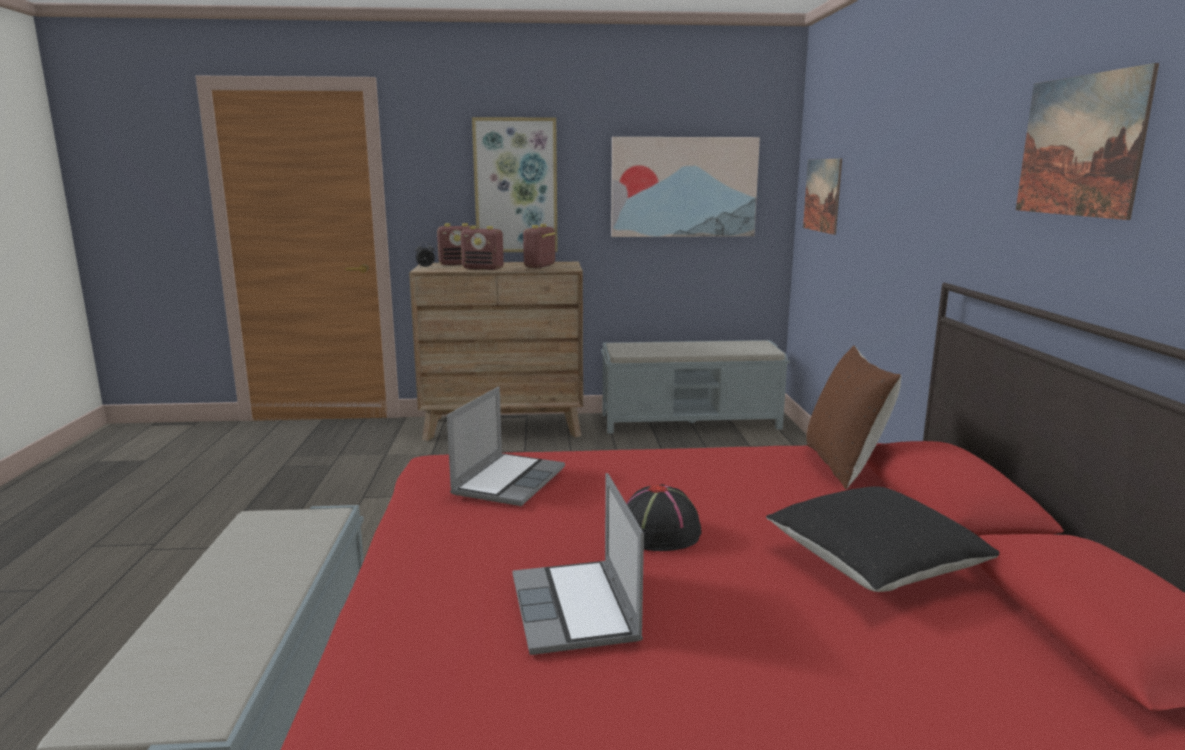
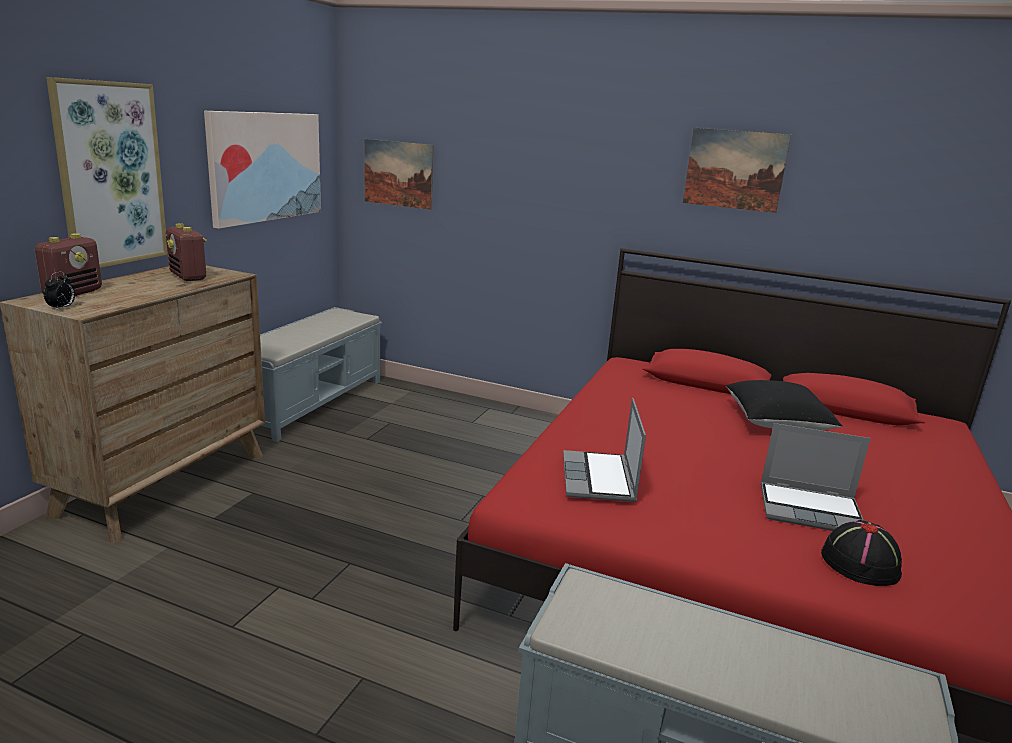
camera: 65 degrees left, 5 degrees up
laptop [447,386,565,506] -> laptop turned 135 degrees counterclockwise [563,398,646,502]
radio [461,226,504,270] -> none
black hat [626,484,702,551] -> black hat moved to [821,520,902,586]
brown pillow [806,346,902,489] -> none

